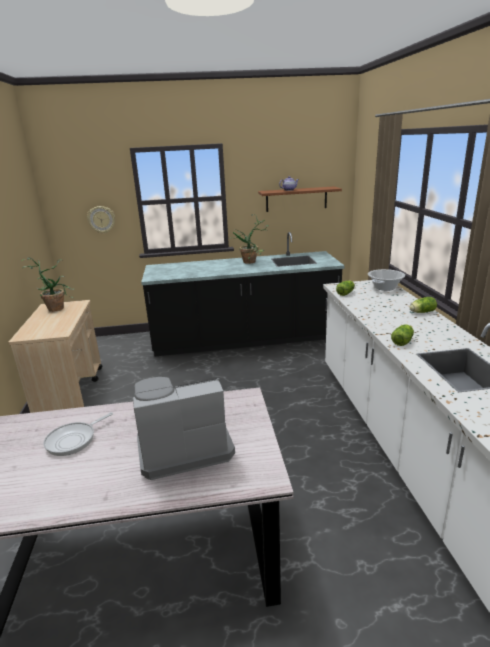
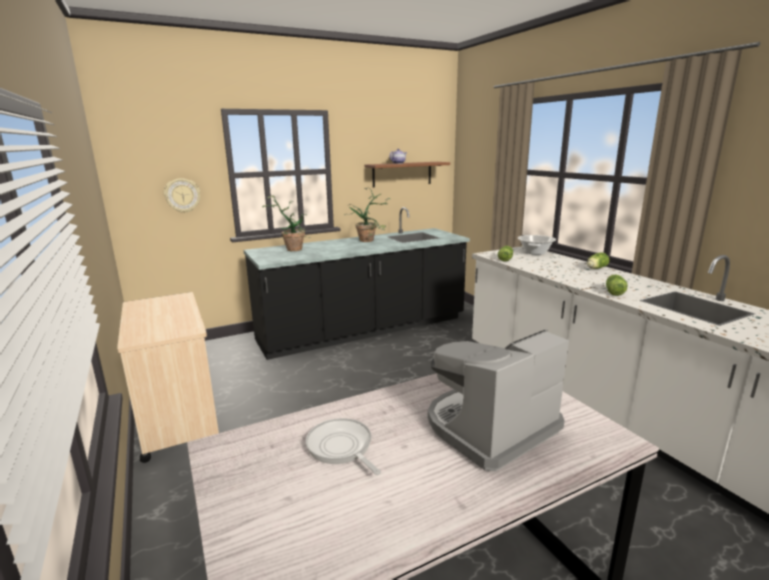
camera: 20 degrees left, 5 degrees down
potted plant [21,257,74,312] -> potted plant moved to [262,195,310,251]
frying pan [43,412,113,456] -> frying pan turned 120 degrees clockwise [306,418,381,475]

